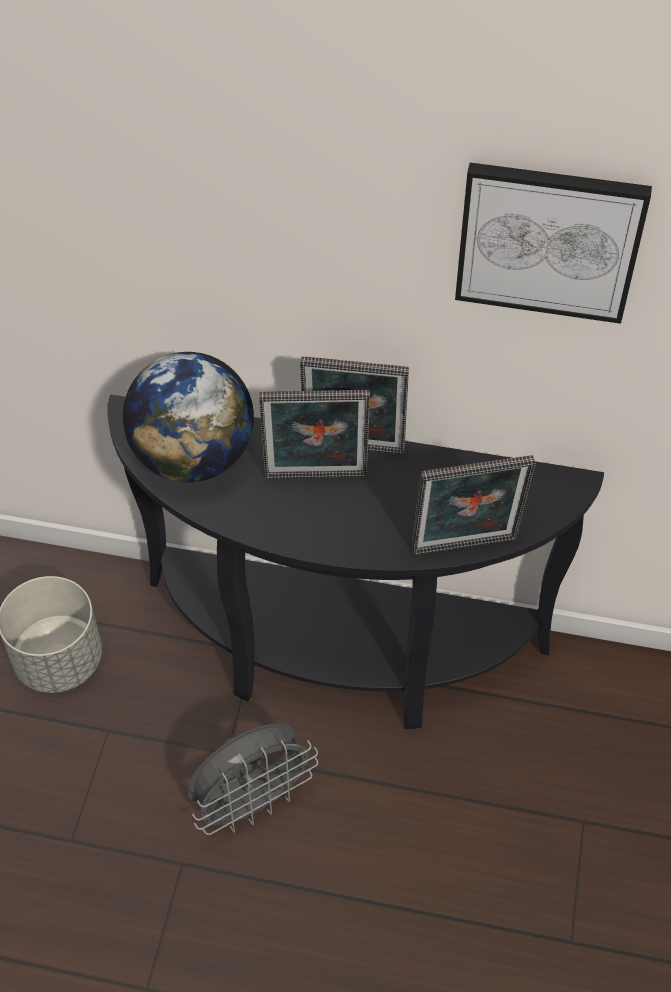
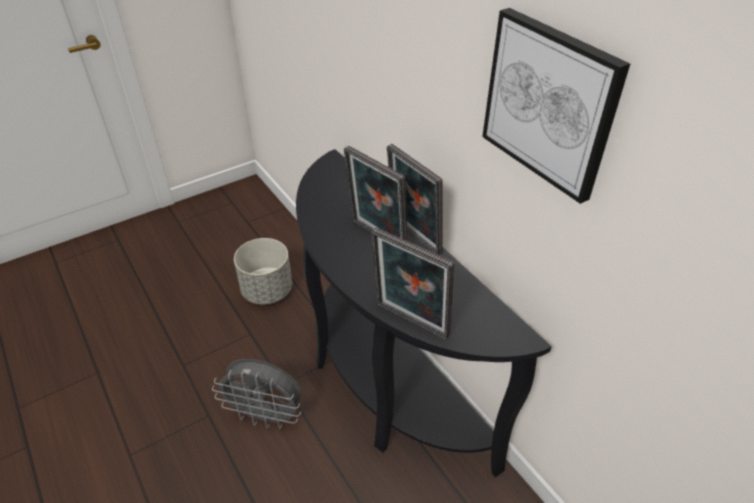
camera: 45 degrees right, 10 degrees down
globe [123,352,254,482] -> none

